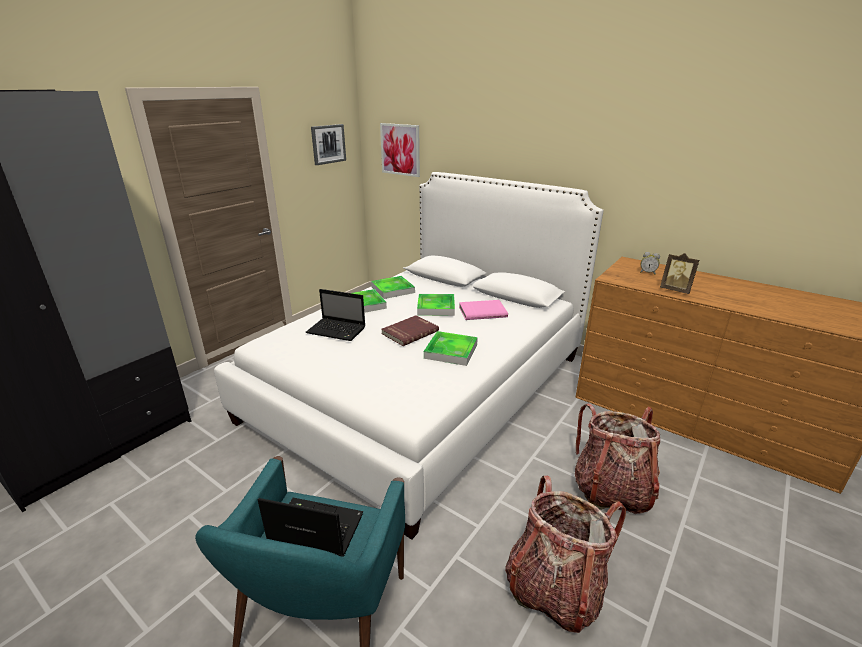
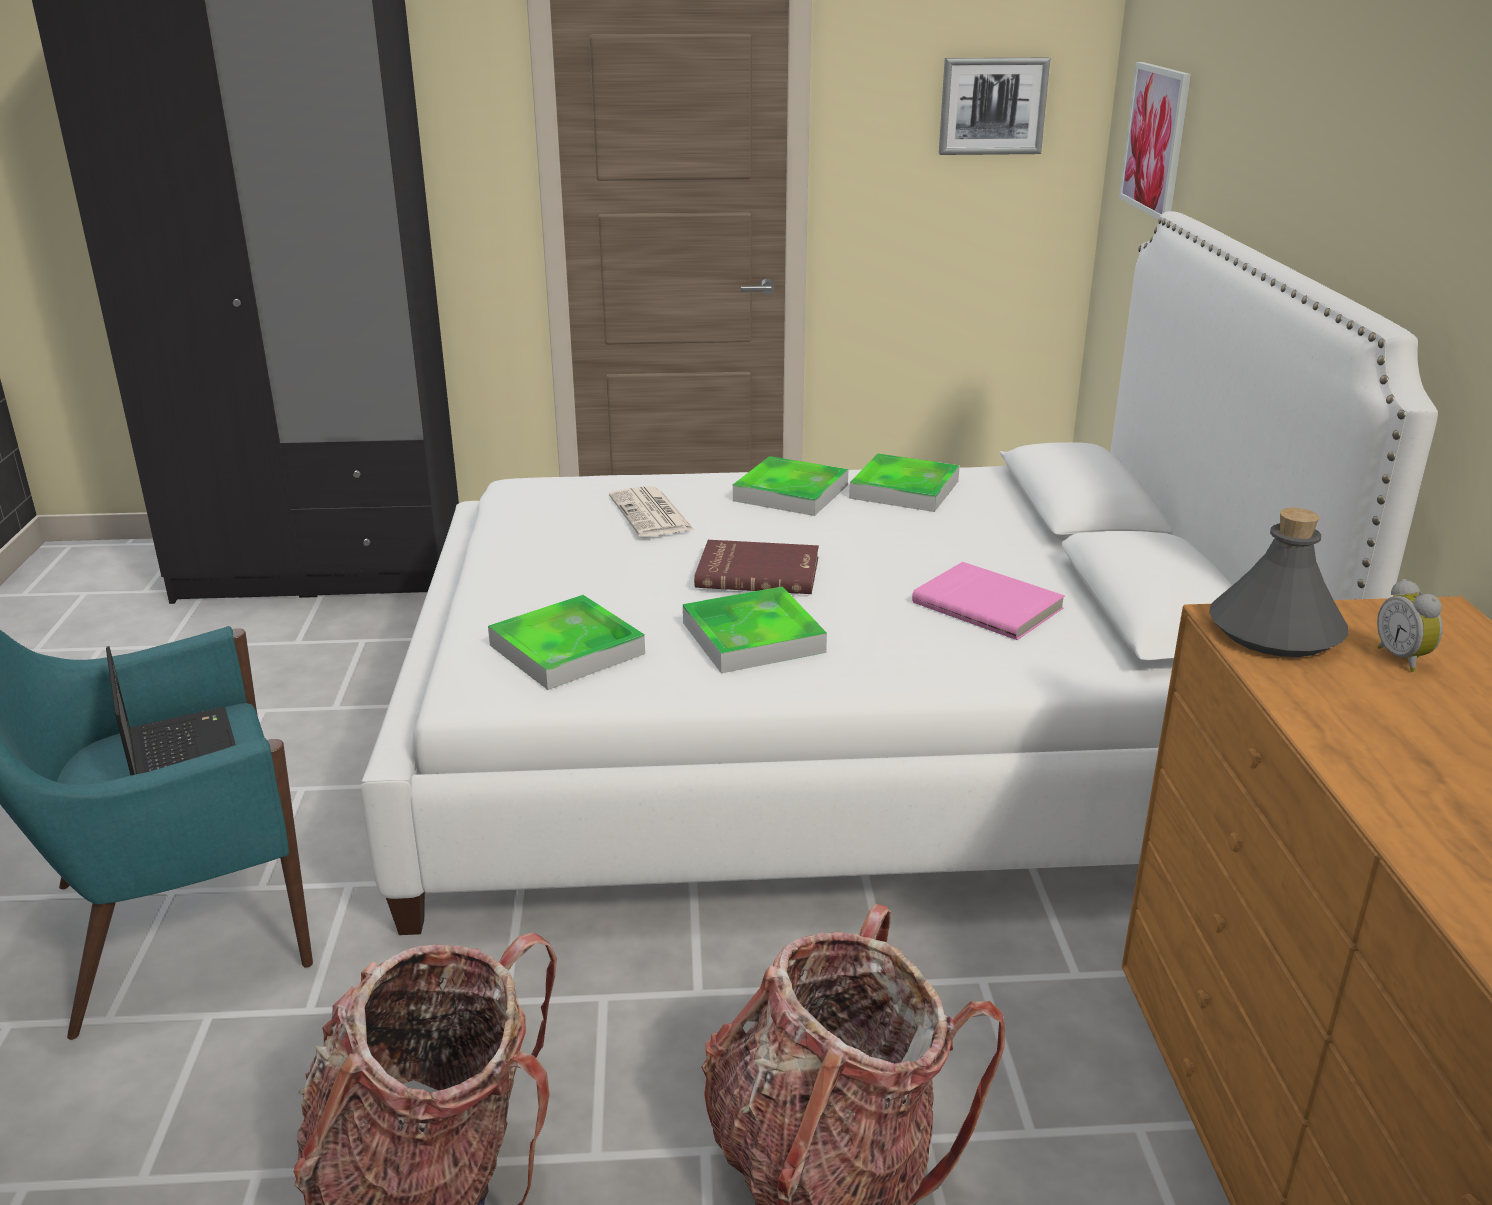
camera: 50 degrees right, 0 degrees up
laptop [306,289,366,341] -> newspaper [609,486,694,537]
tray [417,294,455,316] -> tray moved to [488,595,645,690]
picture frame [660,253,699,294] -> none
none -> grey bottle [1209,508,1348,657]

